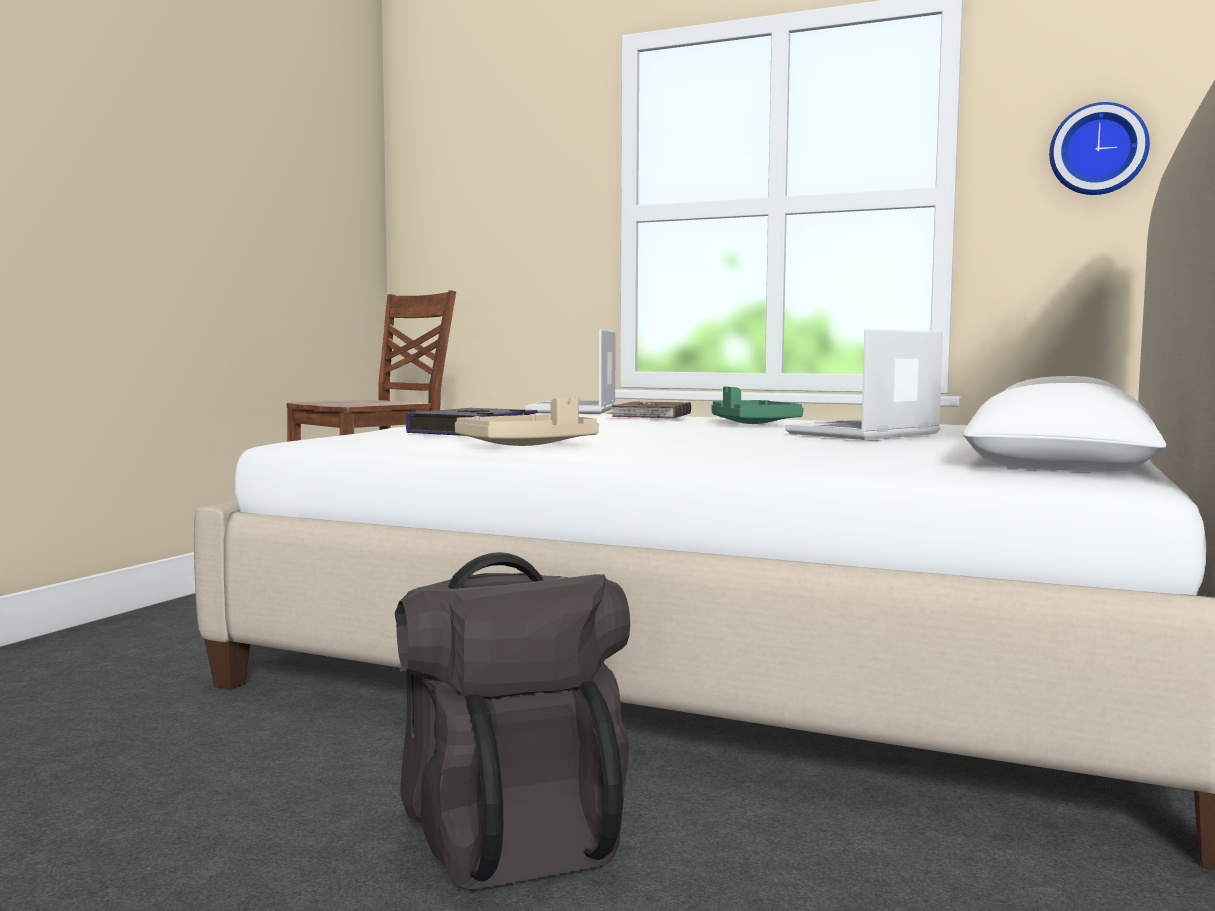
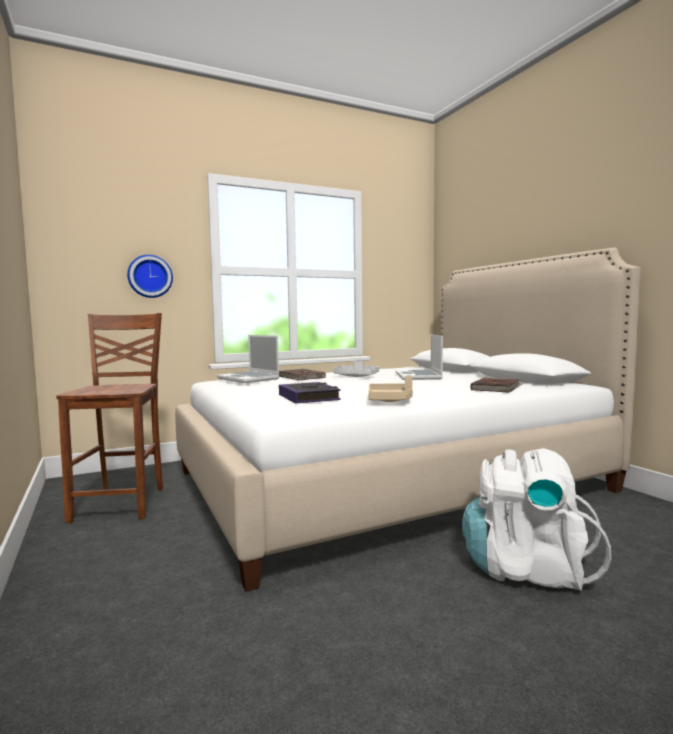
camera: 50 degrees left, 0 degrees up
black backpack [395,552,630,889] -> white backpack [462,448,611,591]
green tray [712,386,803,424] -> grey tray [333,361,379,377]
wall clock [1049,102,1150,195] -> wall clock moved to [127,255,173,298]
none -> brown book [470,378,522,393]

